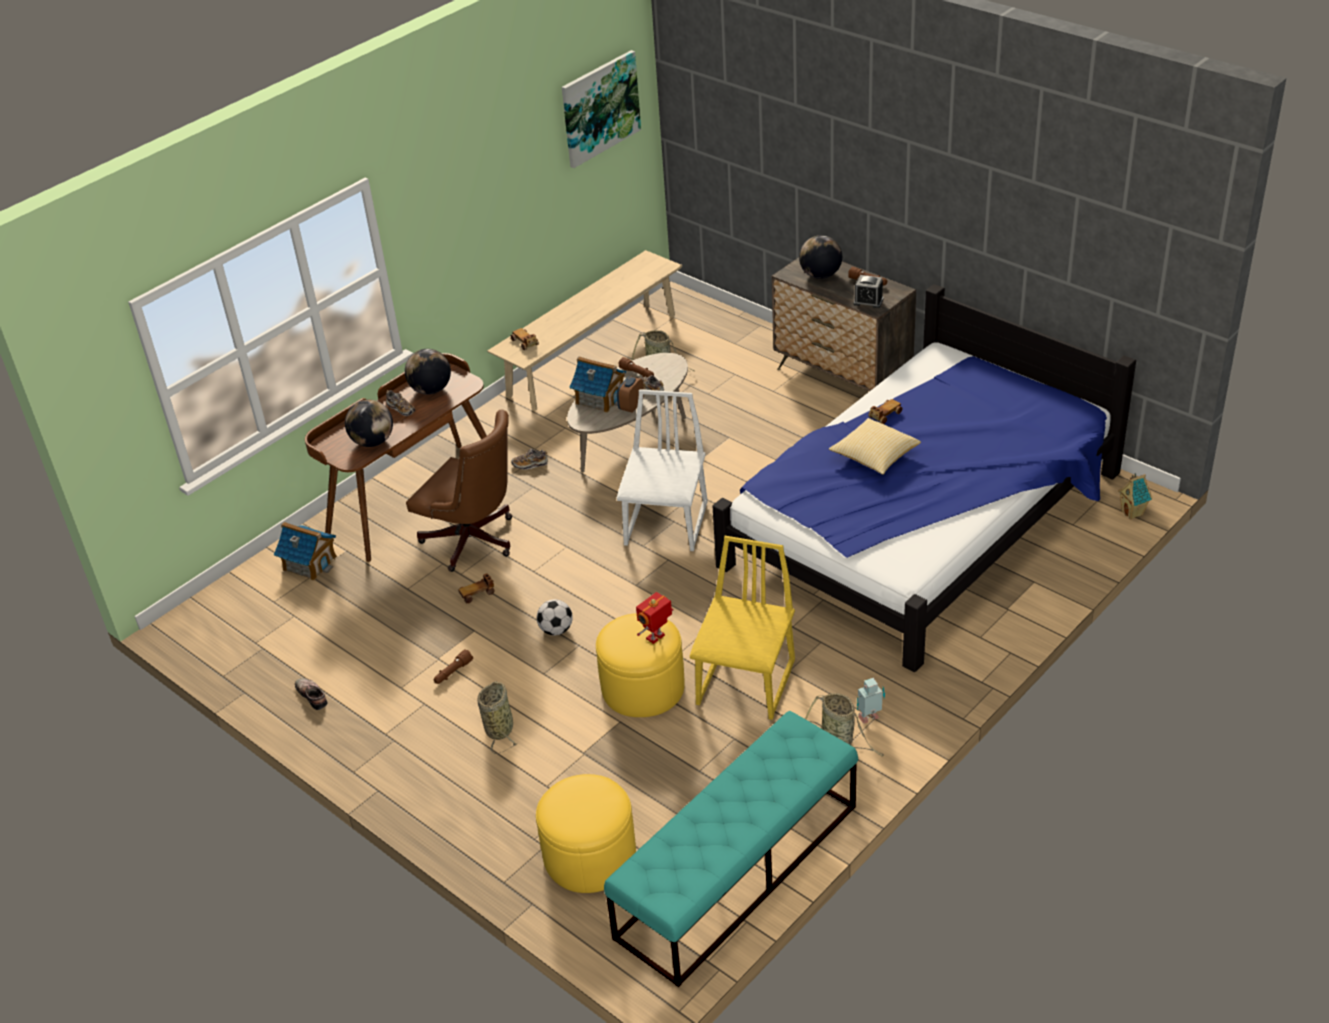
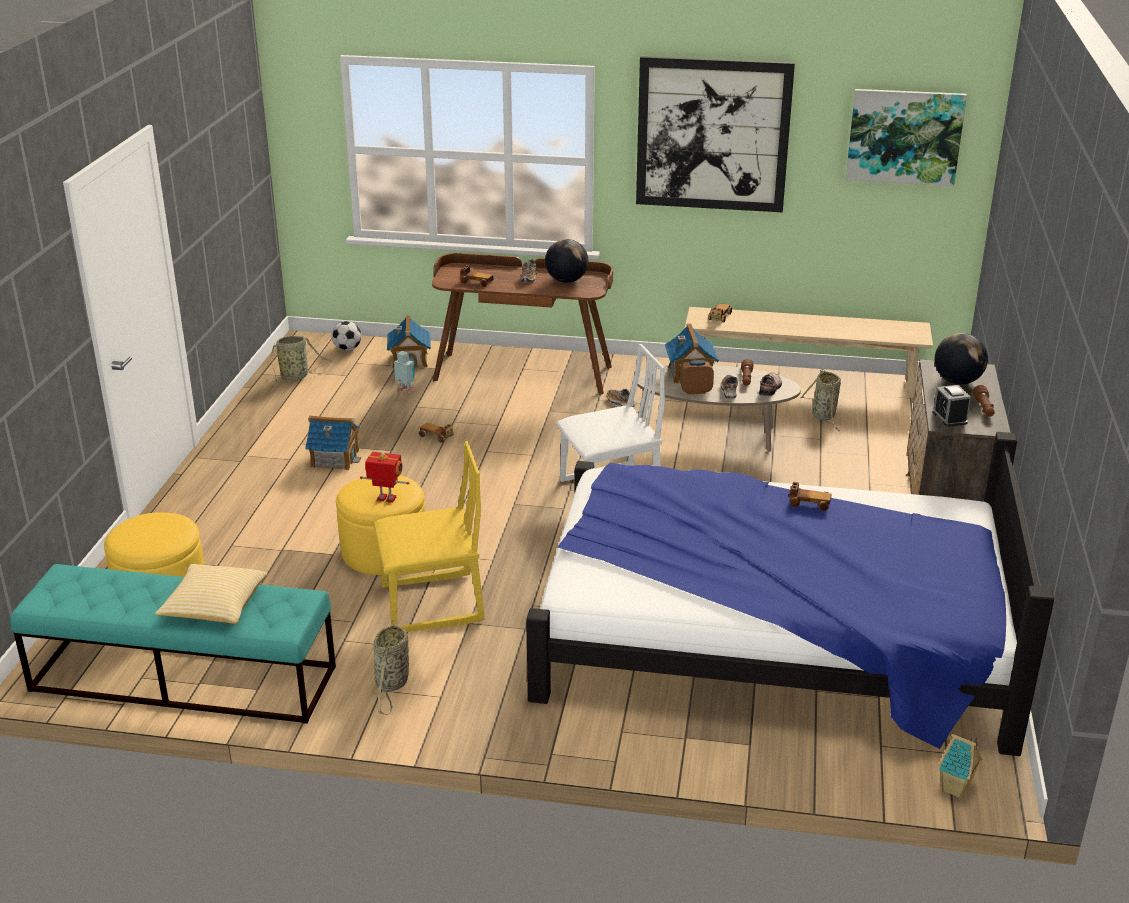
camera: 55 degrees right, 10 degrees down
shoe [295,678,328,710] -> shoe moved to [759,373,782,396]
globe [345,400,393,447] -> toy car [460,265,494,287]
brown office chair [406,410,512,572] -> none
brown flashlight [434,650,473,684] -> toy house [305,416,361,470]
basket [478,681,517,754] -> basket moved to [267,336,332,382]
football [537,599,573,635] -> football moved to [332,321,361,351]
pillow [829,418,921,475] -> pillow moved to [155,564,267,624]
toy robot [857,678,885,724] -> toy robot moved to [394,351,415,393]
none -> picture [636,56,795,212]

